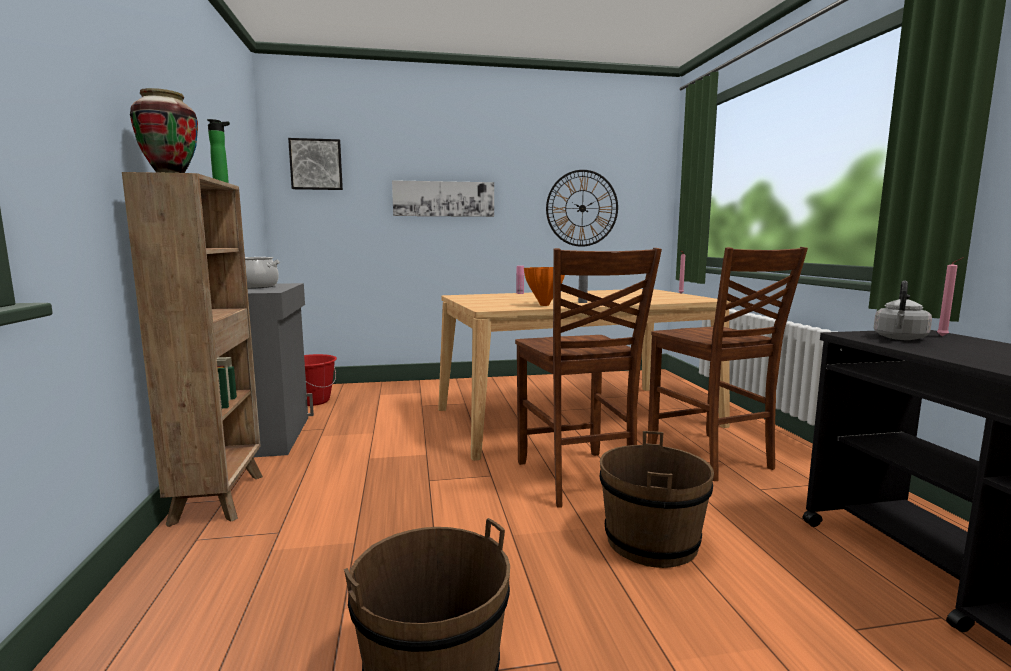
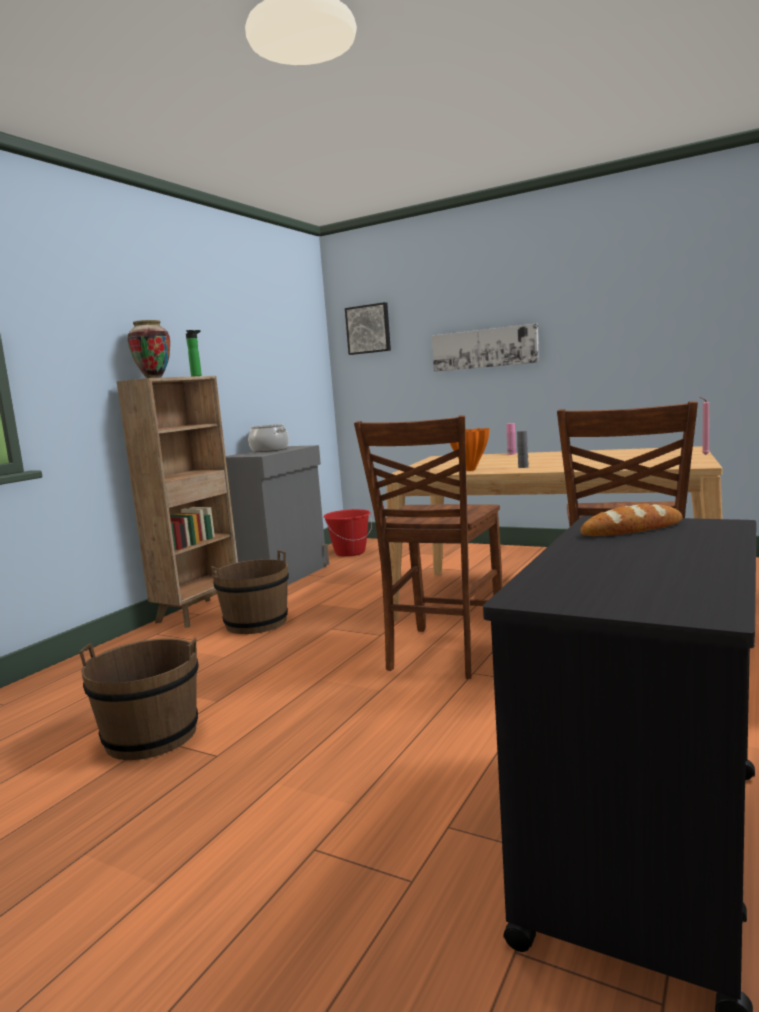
camera: 40 degrees right, 0 degrees up
wall clock [546,170,618,247] -> none
brown bucket [600,431,714,568] -> brown bucket moved to [211,550,289,634]
grey kettle [874,281,932,340] -> bread [580,504,682,536]
pink candle [937,257,965,336] -> none

